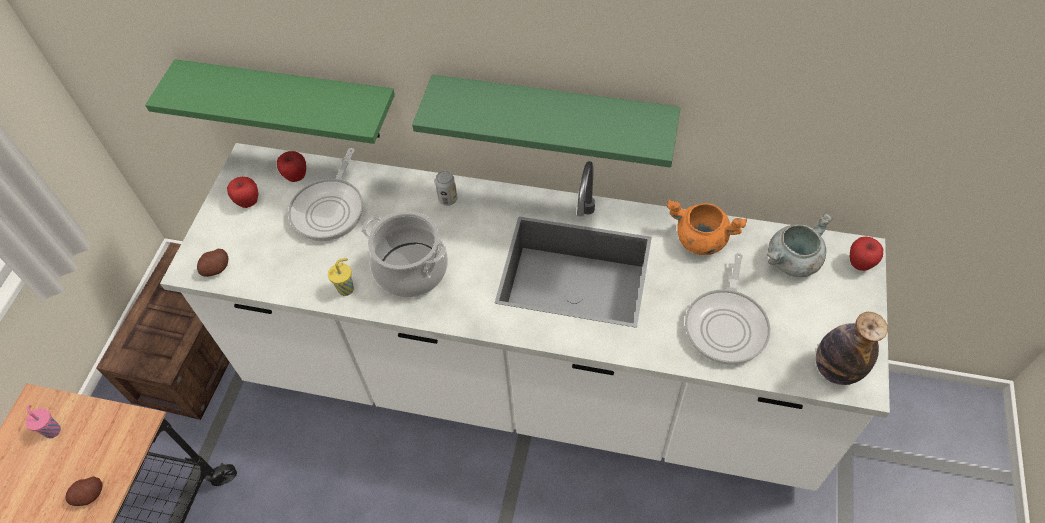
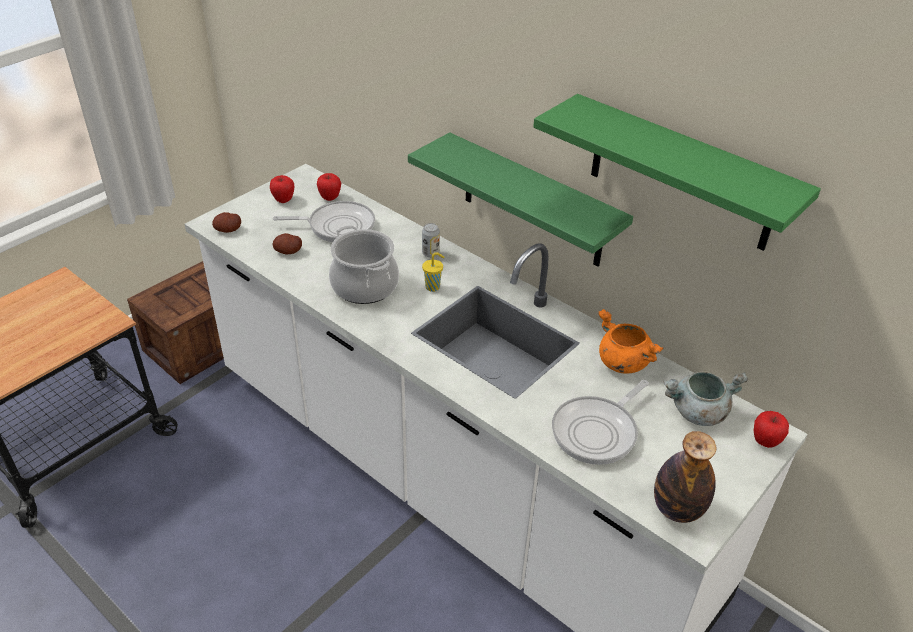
camera: 25 degrees right, 15 degrees down
pink cup [26,405,61,438] -> none
potato [65,477,102,506] -> potato moved to [272,233,302,254]
green shelf [145,59,395,144] -> green shelf moved to [533,94,821,251]
frying pan [288,148,363,241] -> frying pan turned 135 degrees counterclockwise [273,201,375,242]
yellow cup [328,258,354,296] -> yellow cup moved to [422,252,444,292]

